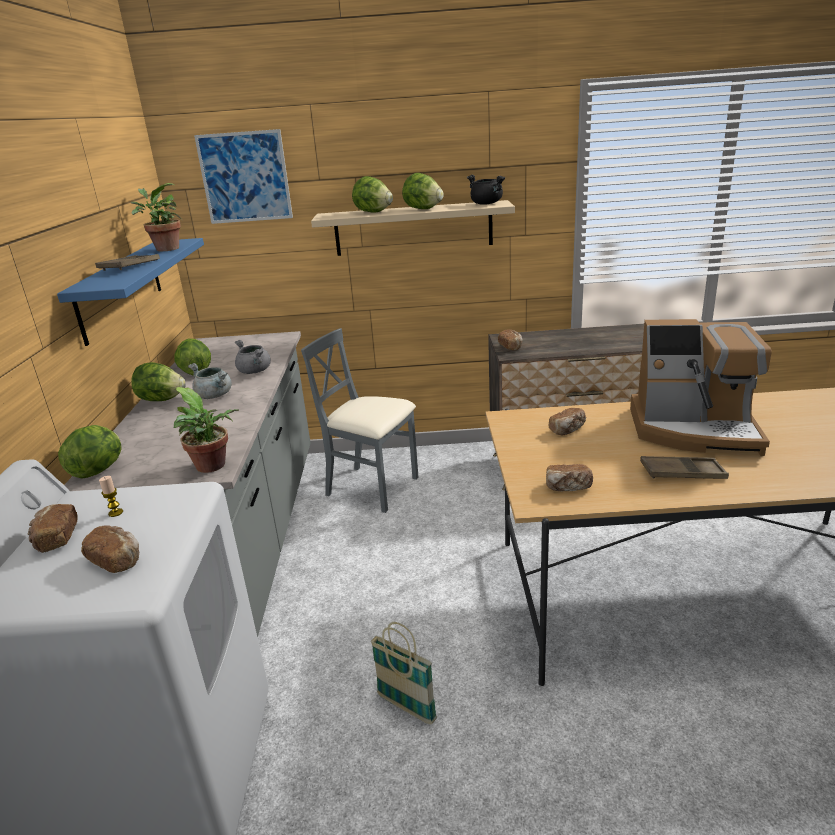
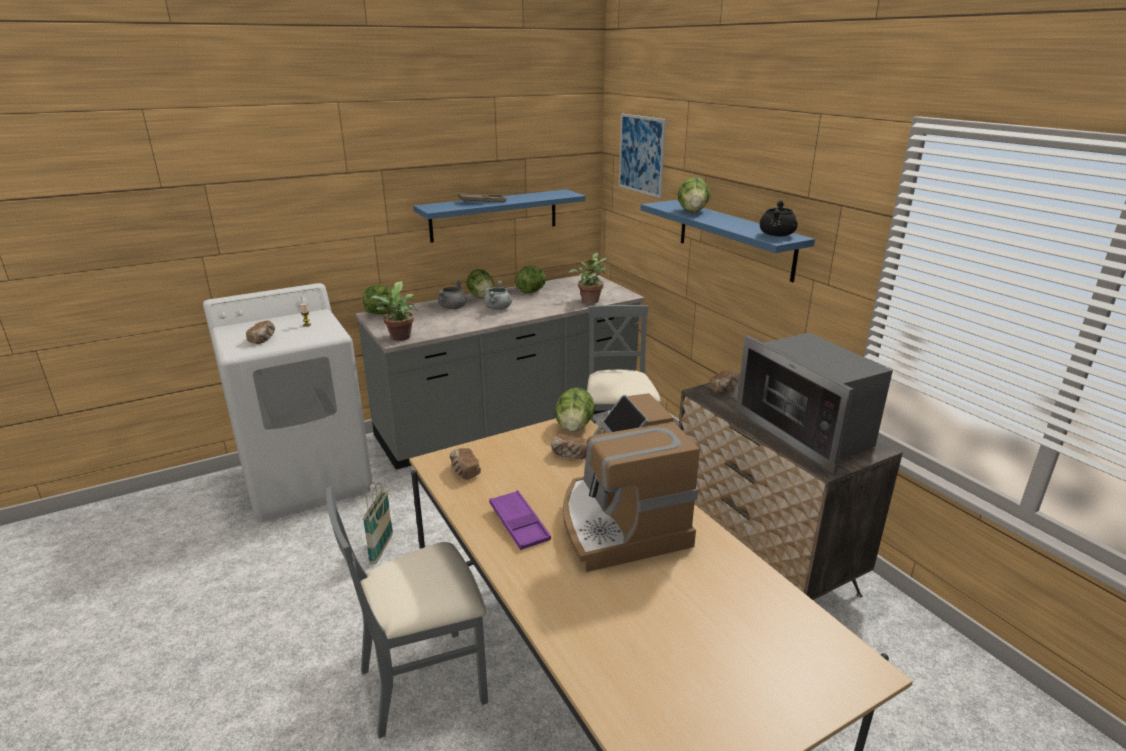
camera: 60 degrees right, 0 degrees up
bread [27,504,78,553] -> none
potted plant [131,183,182,252] -> potted plant moved to [569,253,607,304]
grey cooking pot [235,340,271,374] -> grey cooking pot moved to [438,280,467,309]
beige shelf [311,200,515,256] -> blue shelf [641,200,815,282]
lettuce [402,173,444,209] -> lettuce moved to [555,387,595,432]
brown tray [640,456,729,479] -> purple tray [489,490,551,550]
none -> grey chair [326,486,488,738]
none -> microwave [736,332,893,473]

